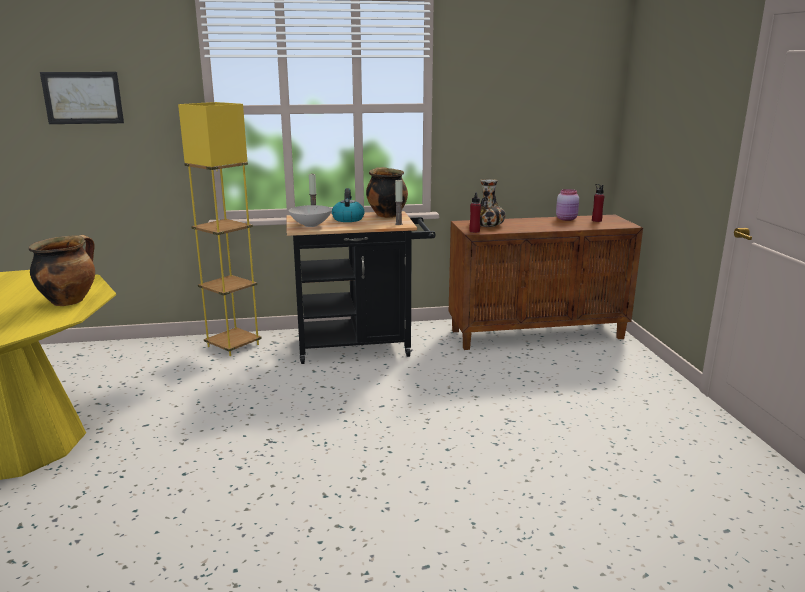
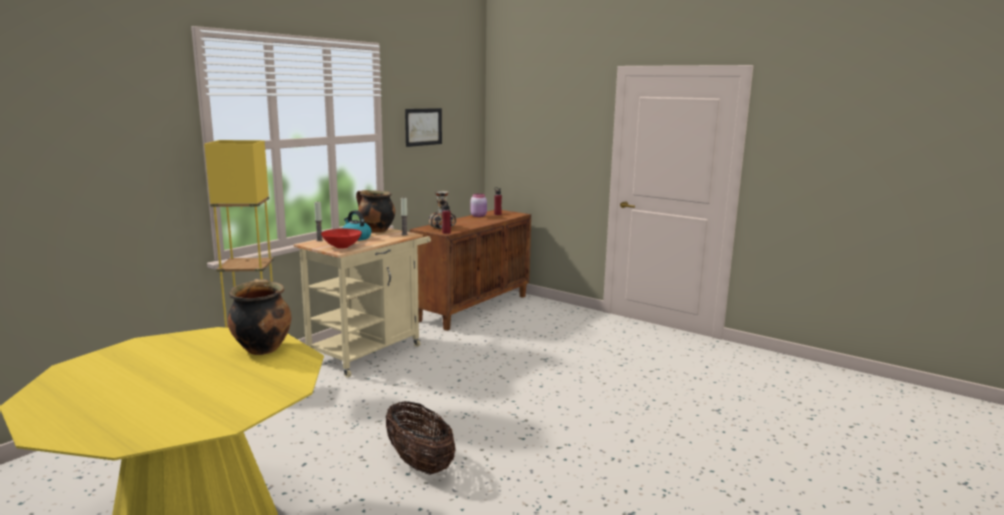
camera: 45 degrees left, 5 degrees down
picture [40,72,124,124] -> picture moved to [405,108,442,147]
black cart [287,211,435,364] -> beige cart [294,228,431,378]
white bowl [289,205,332,227] -> red bowl [321,229,362,249]
none -> basket [386,401,455,475]

